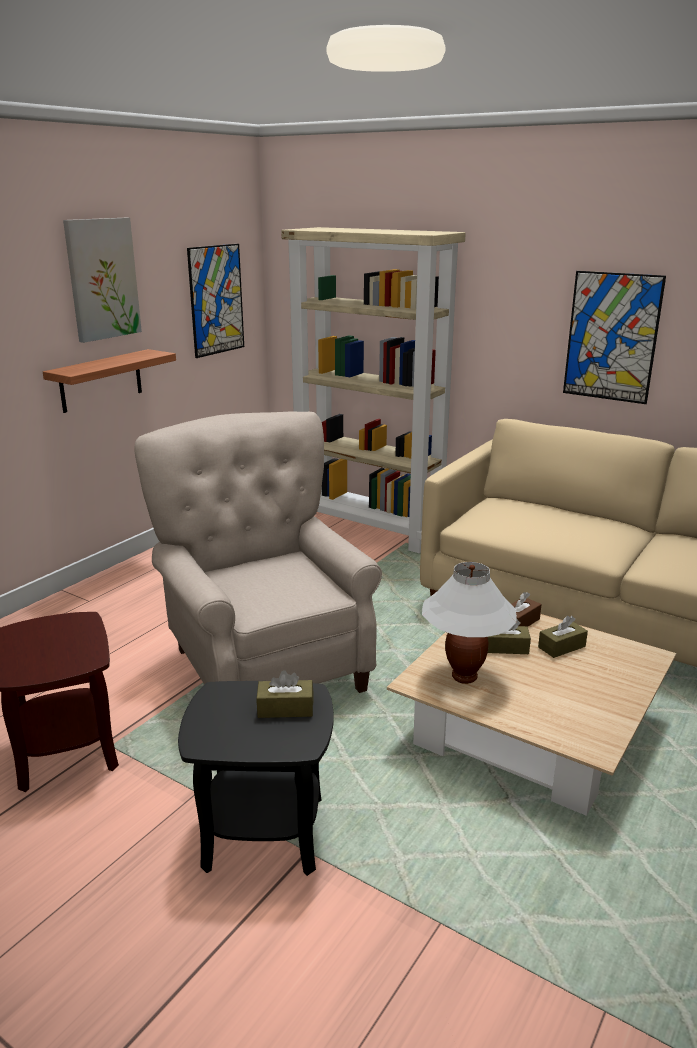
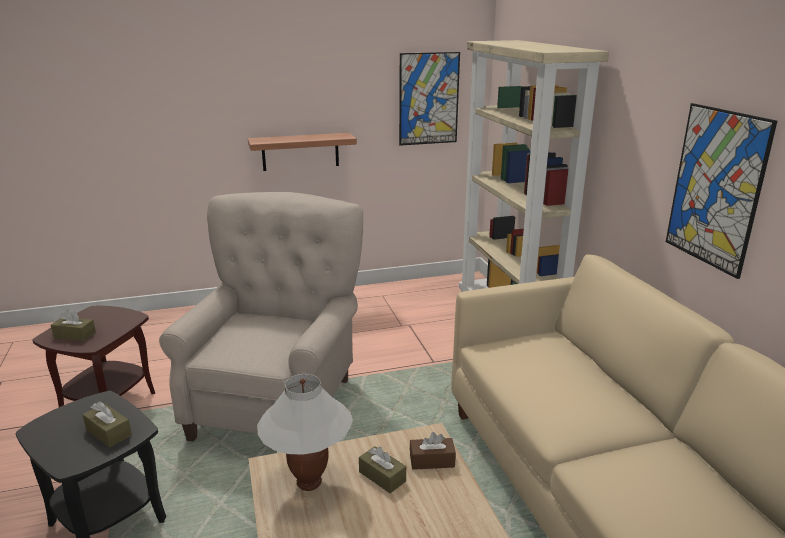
camera: 40 degrees right, 0 degrees up
picture [63,218,142,343] -> none
brown tissue box [538,616,588,658] -> brown tissue box moved to [51,310,96,341]

